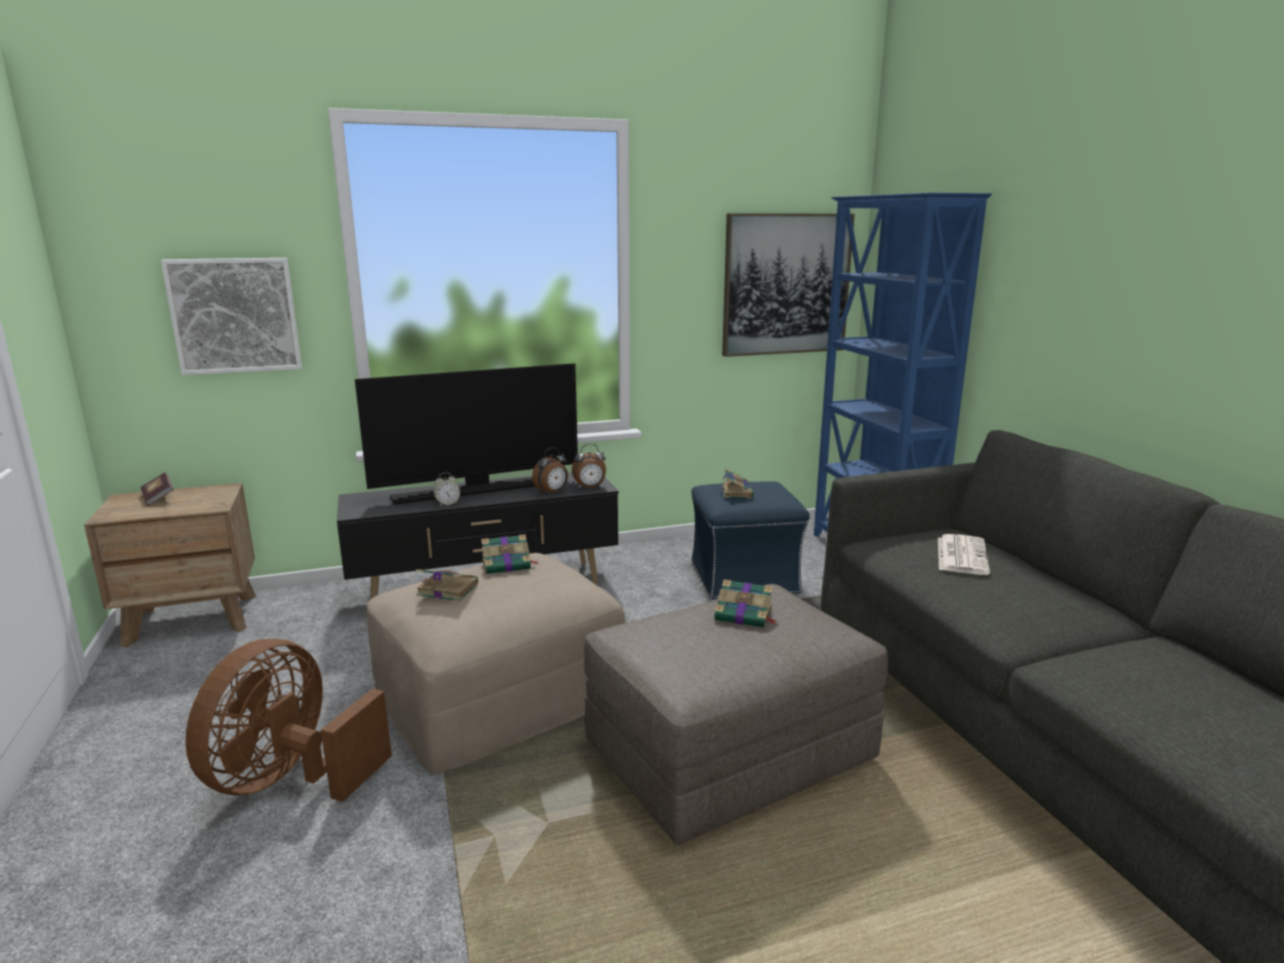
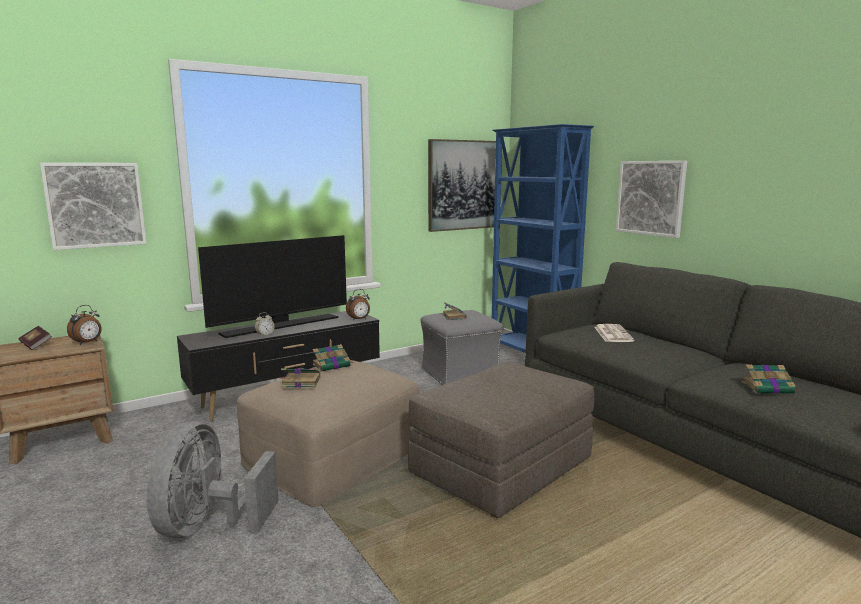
camera: 15 degrees left, 5 degrees down
brown fan [185,639,392,802] -> grey fan [147,421,279,538]
alarm clock [532,448,568,495] -> alarm clock moved to [67,305,102,345]
blue ottoman [691,481,810,600] -> grey ottoman [421,310,504,385]
book [715,579,776,628] -> book moved to [742,364,800,394]
none -> picture [616,161,687,238]

